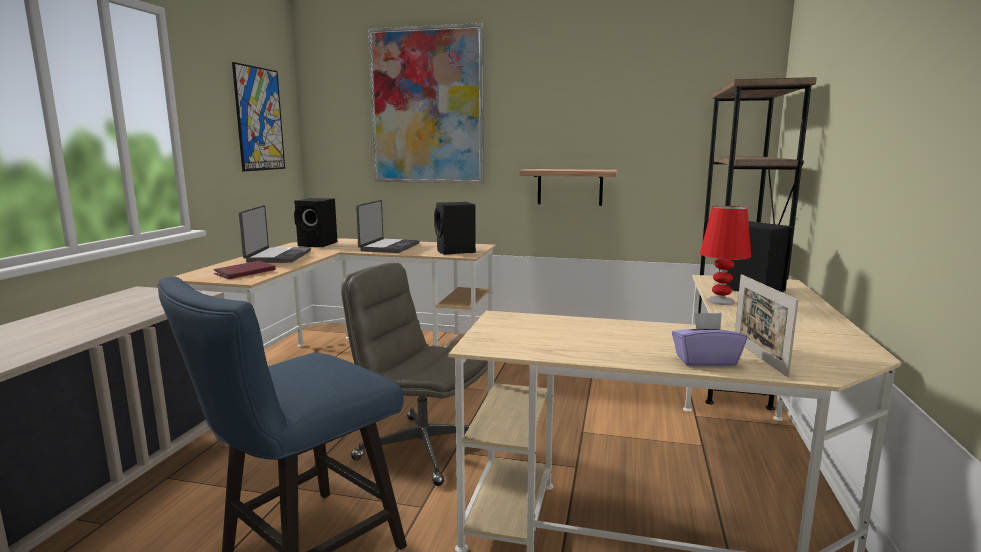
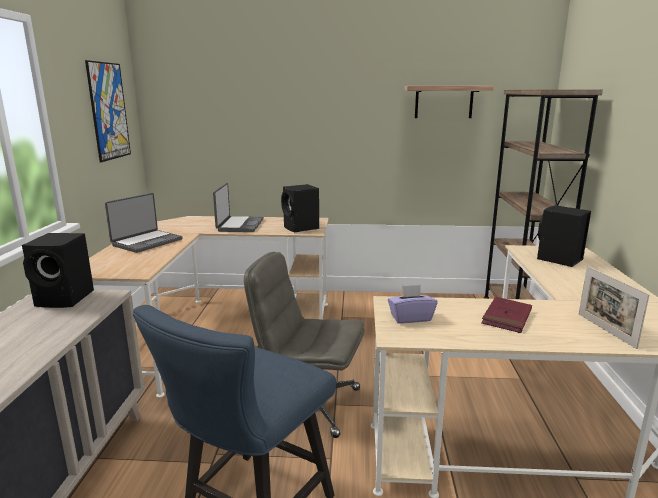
camera: 10 degrees left, 5 degrees up
red book [213,261,276,279] -> red book moved to [481,297,532,333]
laptop [239,205,311,263] -> laptop turned 45 degrees clockwise [105,193,183,253]
black speaker [294,198,337,247] -> black speaker moved to [22,233,94,308]
picture [368,23,484,183] -> none
shelf [519,169,617,206] -> shelf moved to [404,86,494,118]
purple tissue box [672,312,747,366] -> purple tissue box moved to [388,285,438,324]
red table lamp [700,206,751,305] -> none

